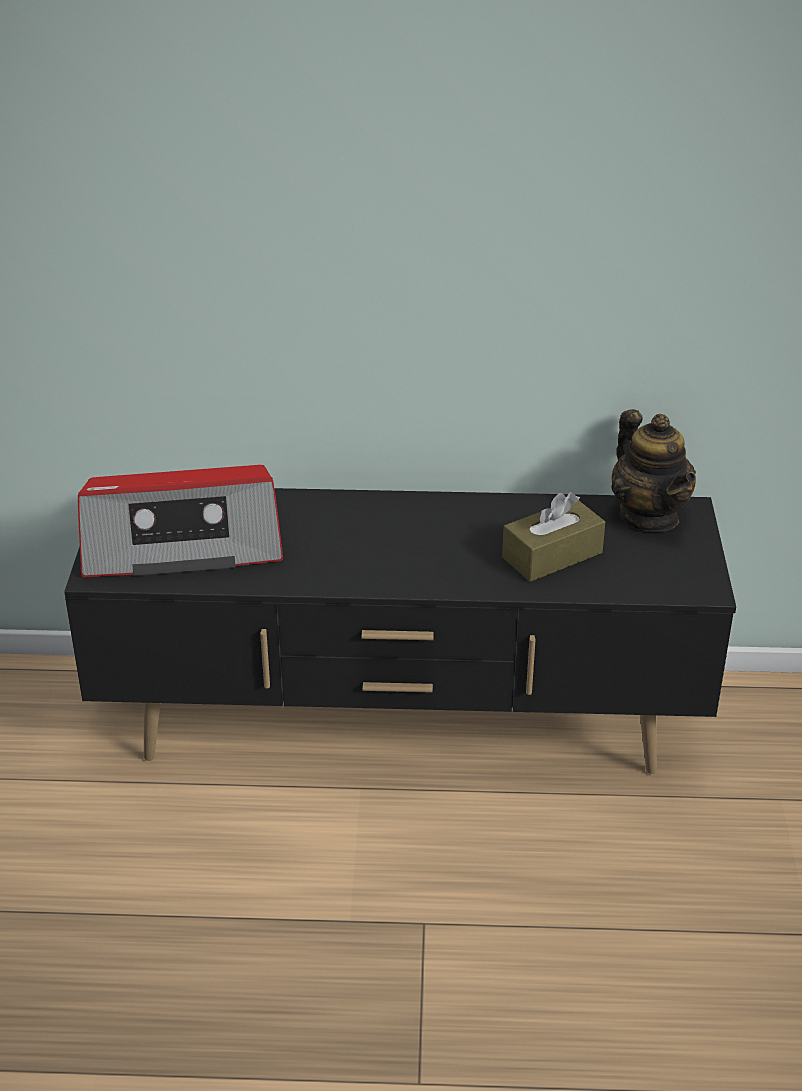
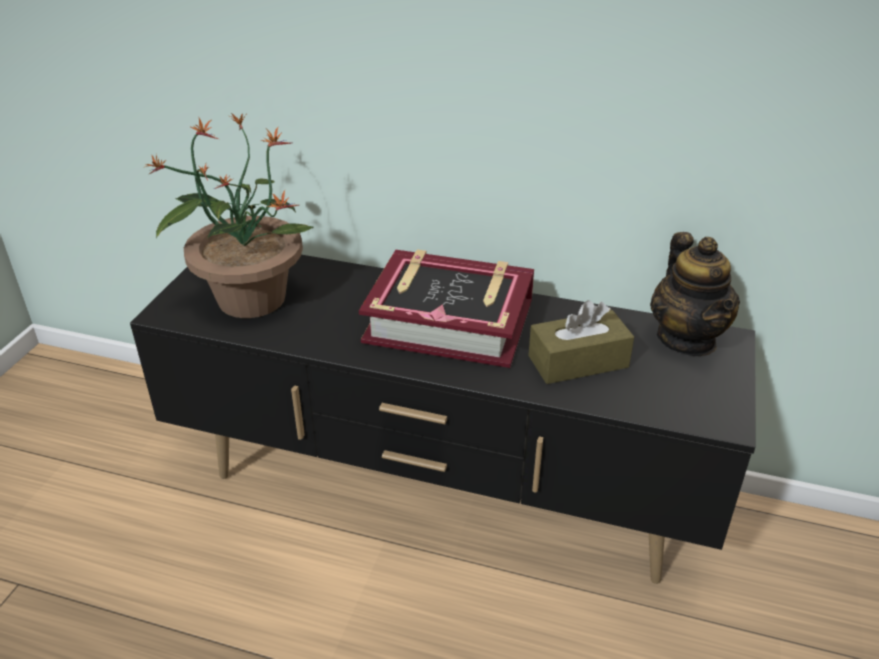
camera: 15 degrees right, 0 degrees up
radio [78,465,283,577] -> potted plant [143,113,313,318]
none -> book [359,250,534,368]

